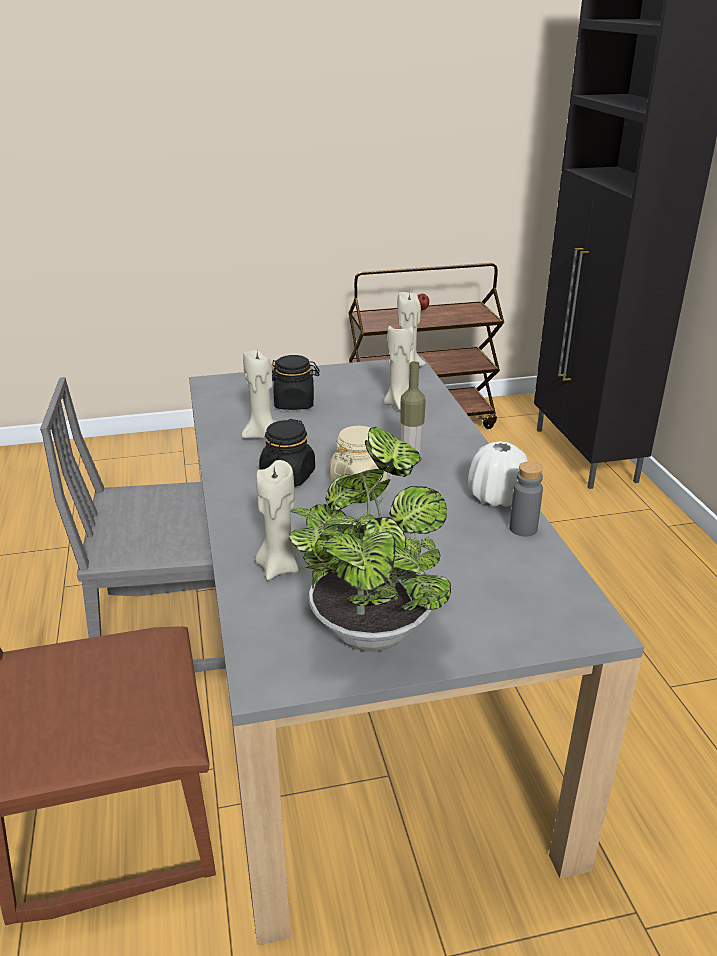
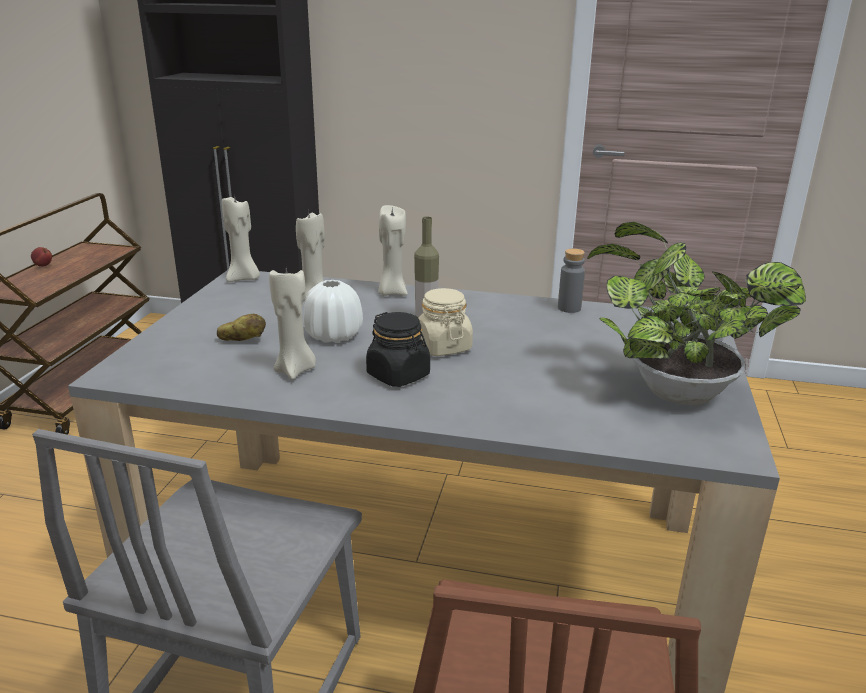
camera: 65 degrees left, 5 degrees down
beige candle [255,460,299,580] -> beige candle moved to [378,205,408,296]
black jar [272,355,320,410] -> potato [217,314,266,341]
white vase [468,441,528,507] -> white vase moved to [304,280,363,343]

